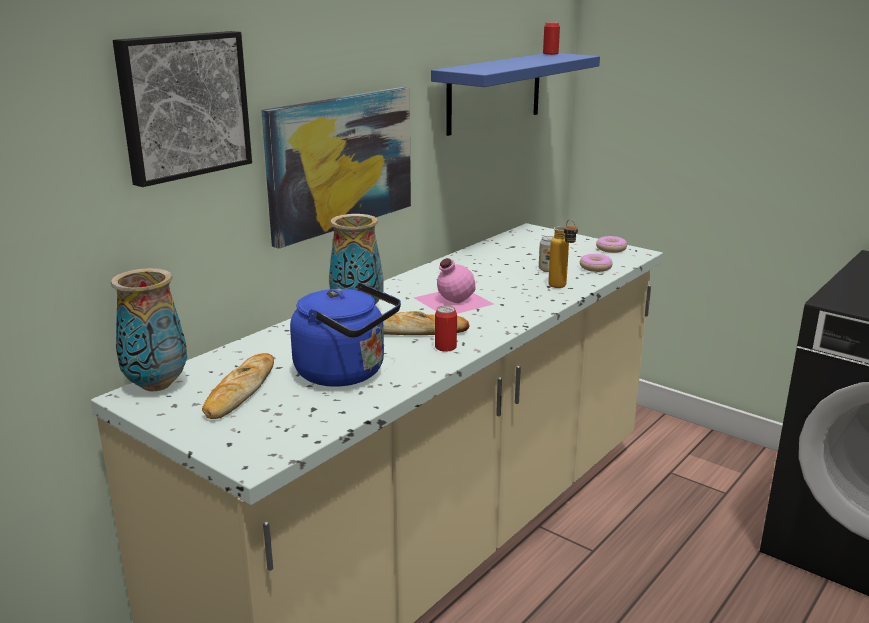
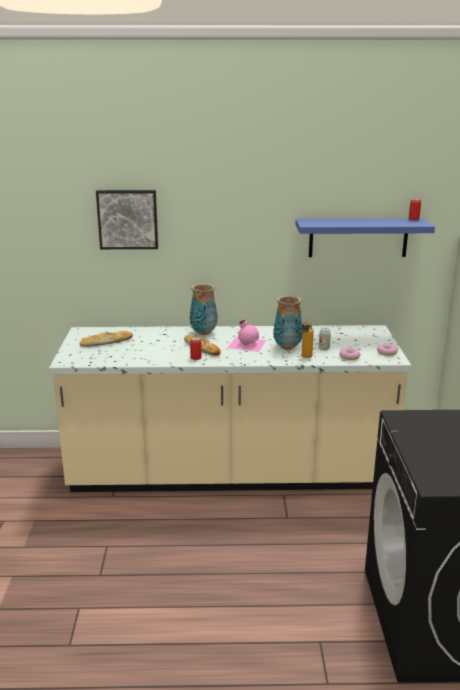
camera: 50 degrees right, 0 degrees up
vase [111,268,187,391] -> vase moved to [274,296,303,350]
picture [261,87,411,249] -> none
blue kettle [290,282,401,387] -> none

